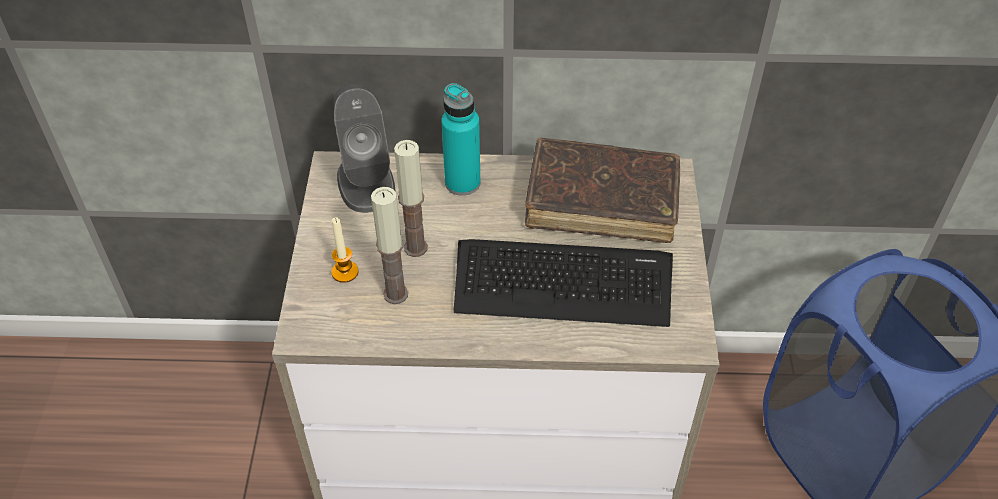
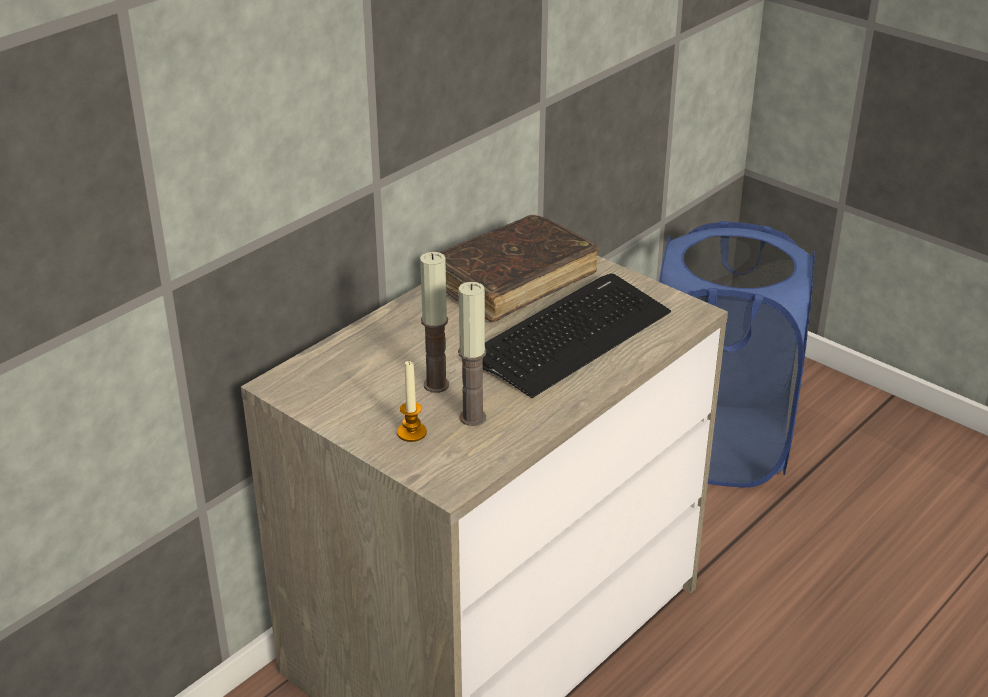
camera: 50 degrees left, 15 degrees down
grey speaker [333,84,395,213] -> none
turquoise bottle [441,83,481,196] -> none

